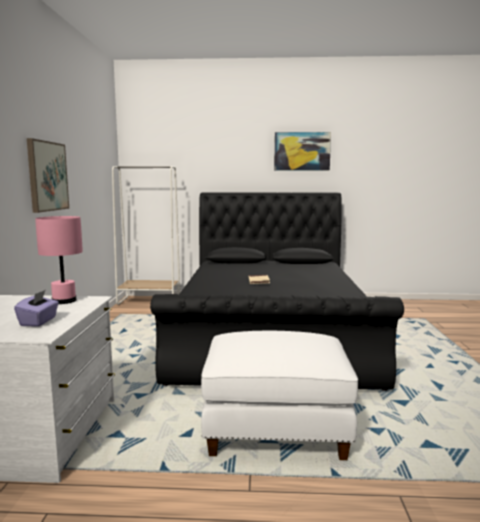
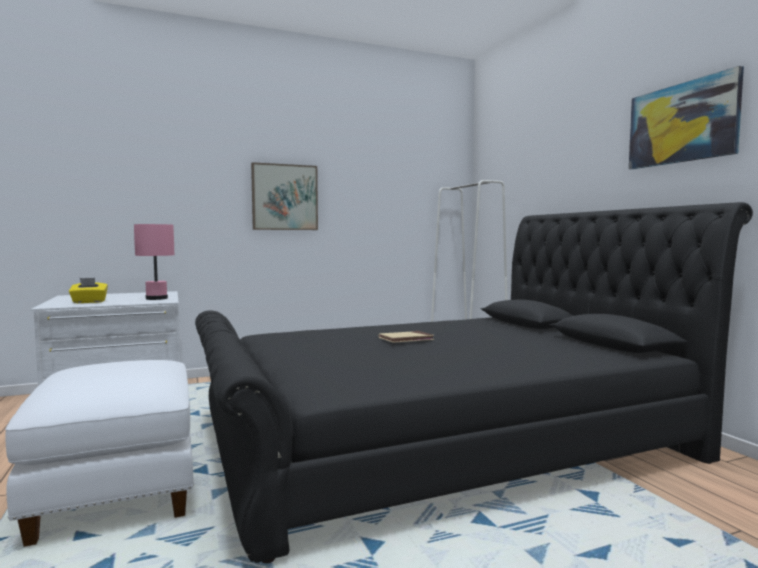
camera: 65 degrees right, 5 degrees down
purple tissue box [14,290,59,327] -> yellow tissue box [69,278,108,303]

